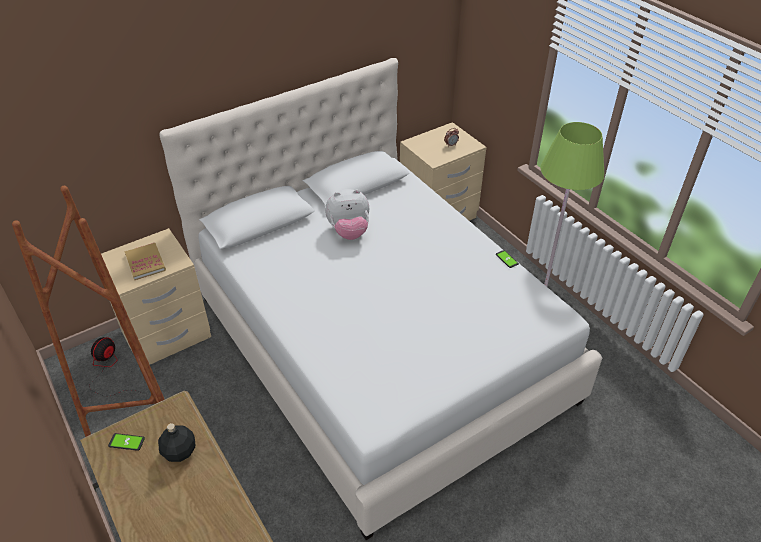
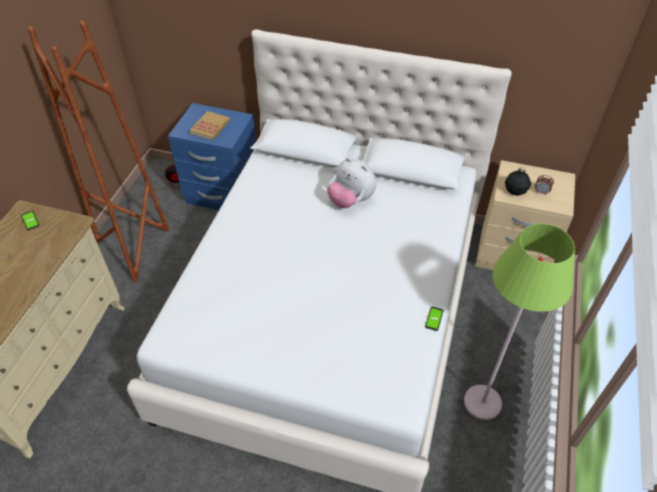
camera: 50 degrees right, 5 degrees up
beige nightstand [101,228,211,365] -> blue nightstand [168,103,256,210]
black bottle [158,423,196,462] -> black bottle moved to [505,166,531,196]

